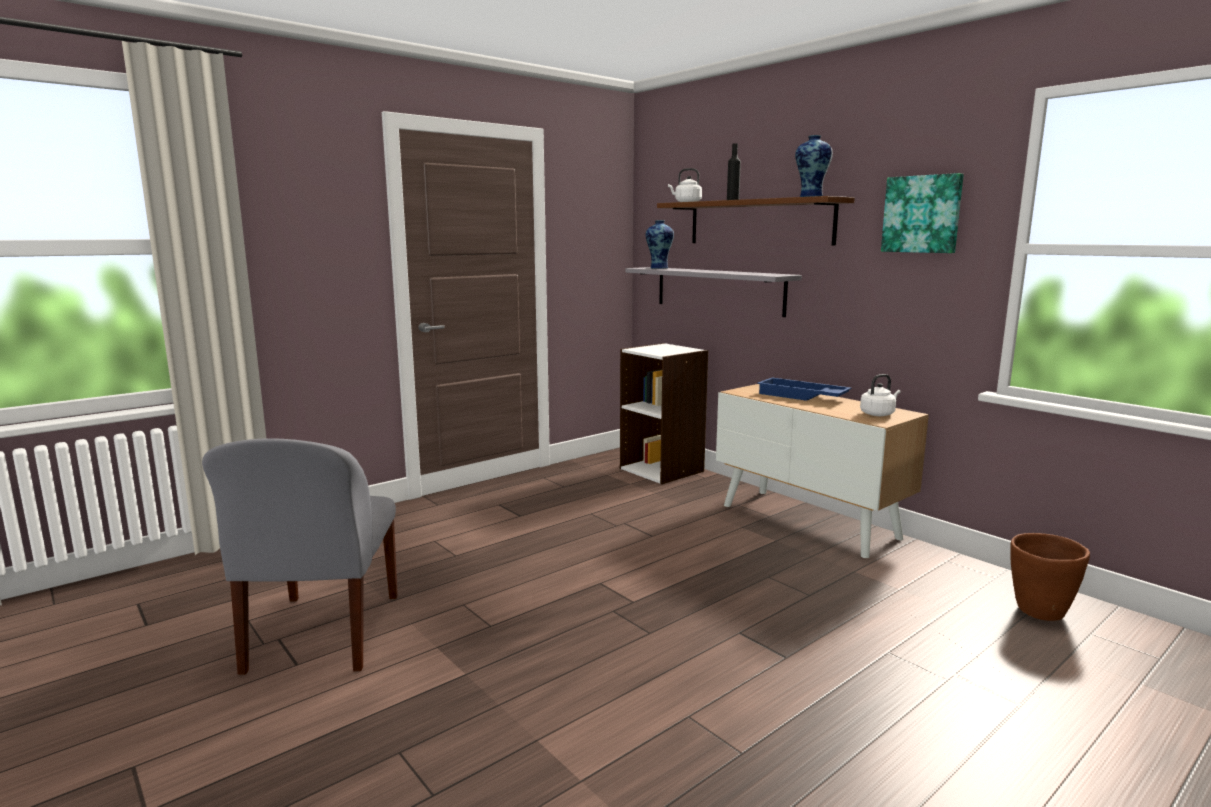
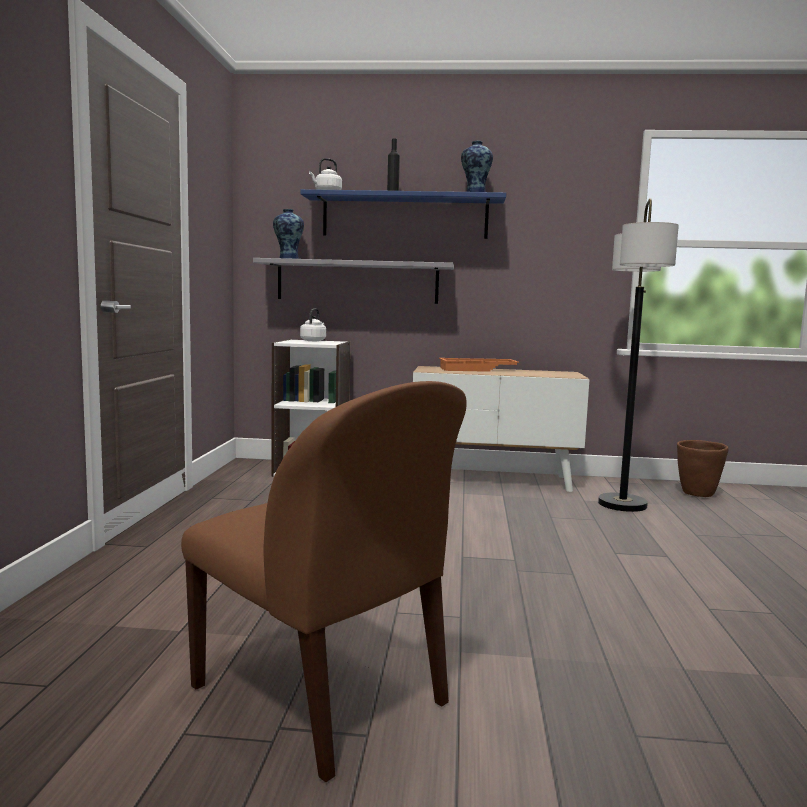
camera: 45 degrees left, 5 degrees down
grey chair [202,438,398,675] -> brown chair [181,381,467,782]
brown shelf [657,196,855,246] -> blue shelf [300,189,506,239]
blue tray [757,378,852,401] -> orange tray [439,358,519,372]
white kettle [860,374,900,416] -> white kettle moved to [300,308,326,341]
picture [881,173,964,253] -> none
none -> floor lamp [598,198,679,512]

